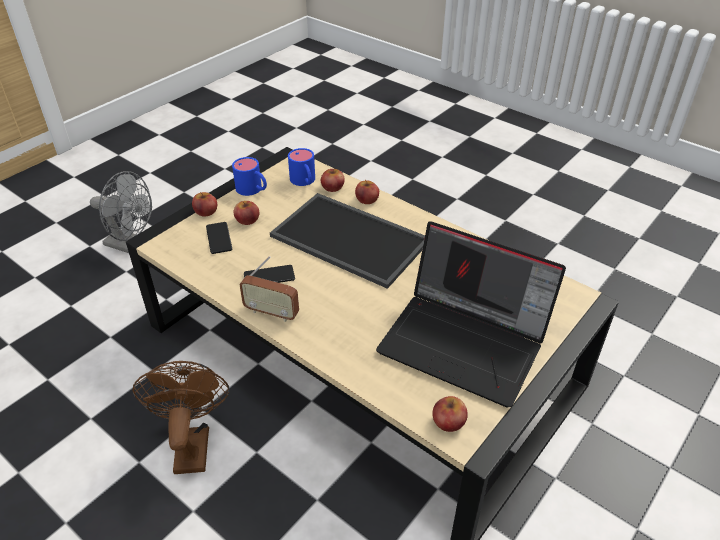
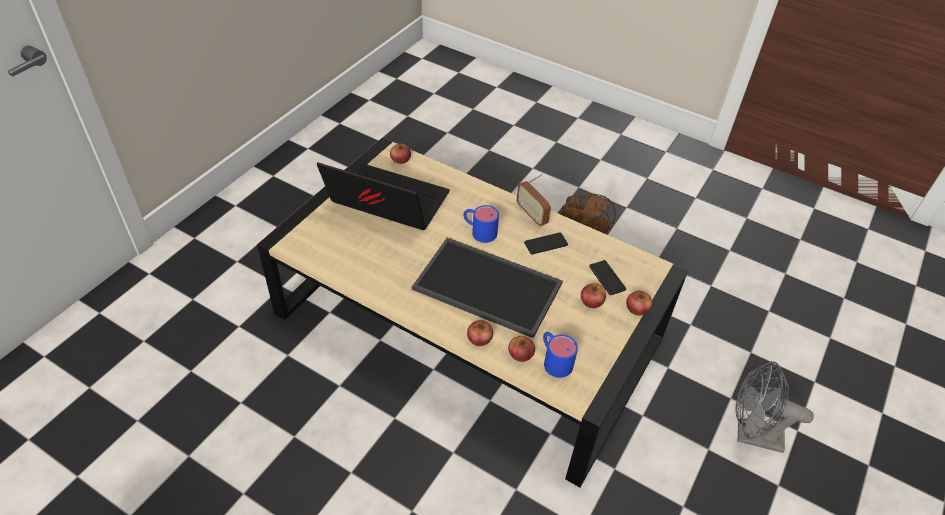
camera: 170 degrees right, 5 degrees up
blue mug [232,157,267,196] -> blue mug moved to [463,205,499,243]
radio [240,256,299,322] -> radio turned 135 degrees counterclockwise [517,174,551,226]

